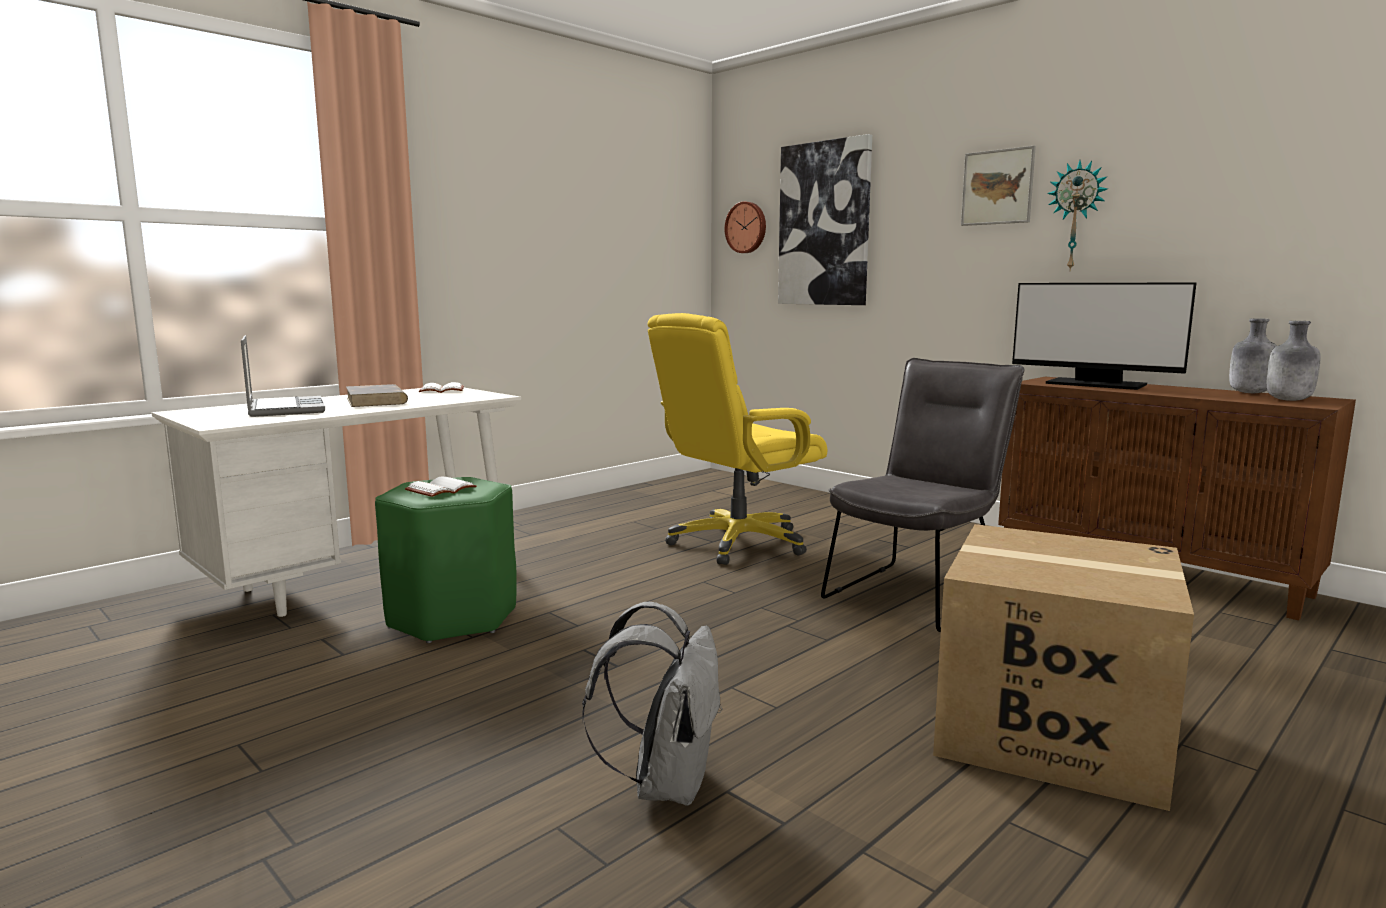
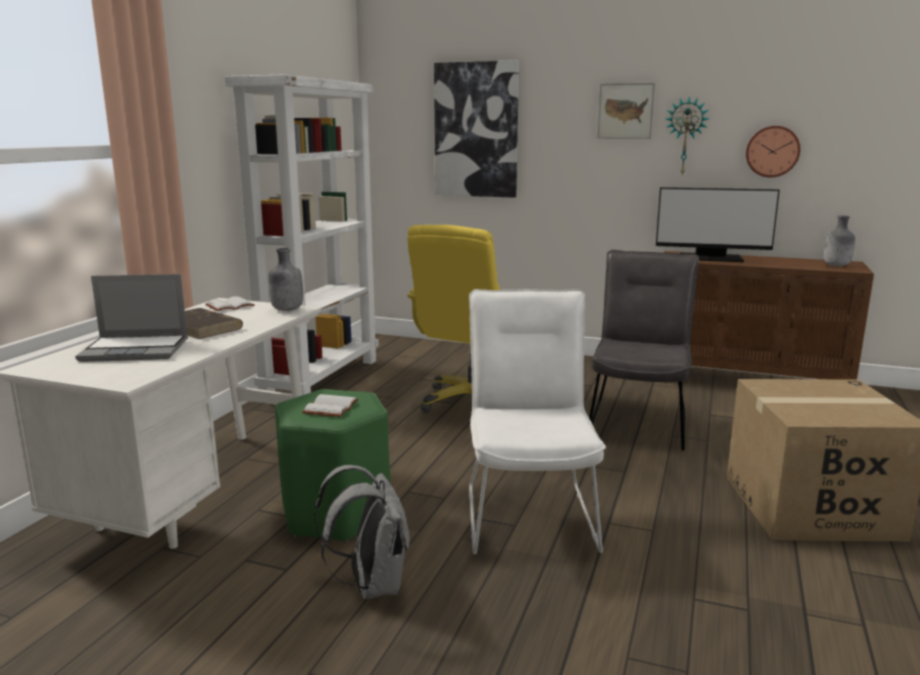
camera: 25 degrees left, 5 degrees up
laptop [241,335,325,417] -> laptop turned 135 degrees clockwise [75,274,188,362]
grey backpack [582,602,723,806] -> grey backpack moved to [314,465,410,599]
wall clock [725,202,766,253] -> wall clock moved to [746,126,801,178]
grey bottle [1229,318,1277,393] -> grey bottle moved to [268,248,303,311]
none -> white bookcase [225,74,379,395]
none -> white chair [469,289,606,554]

